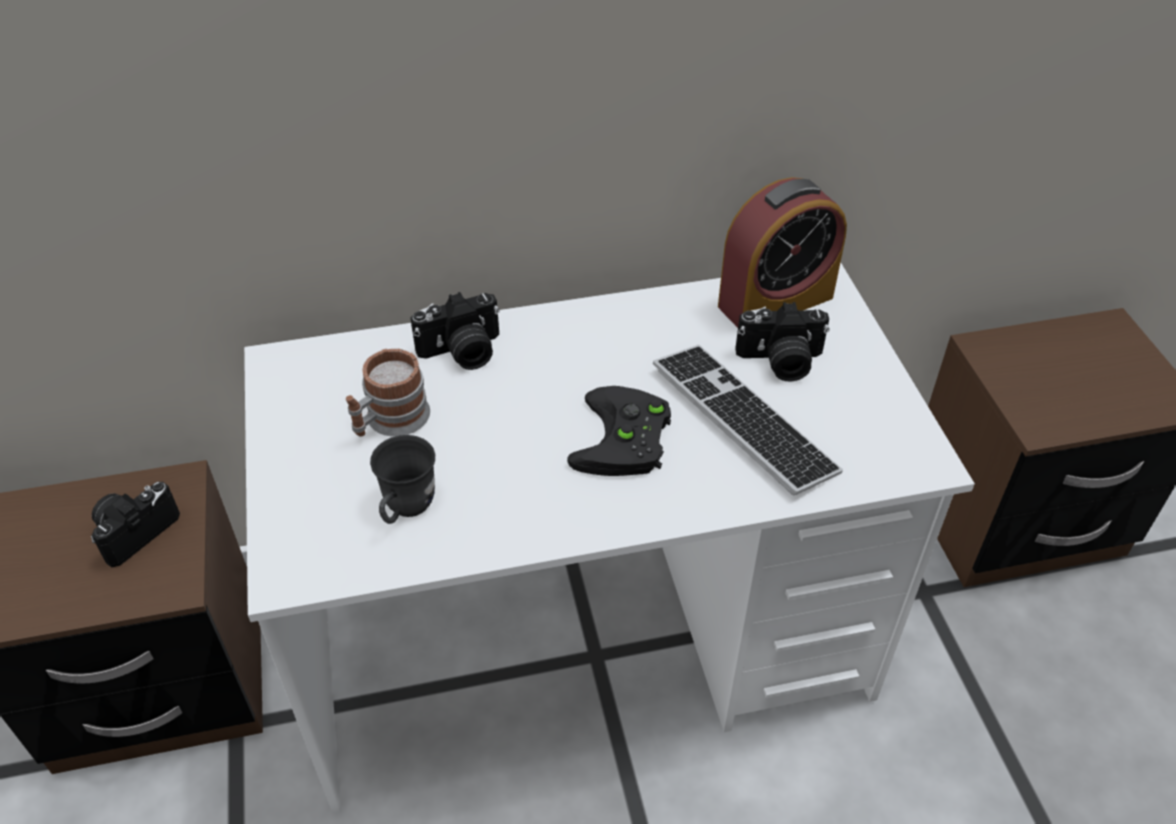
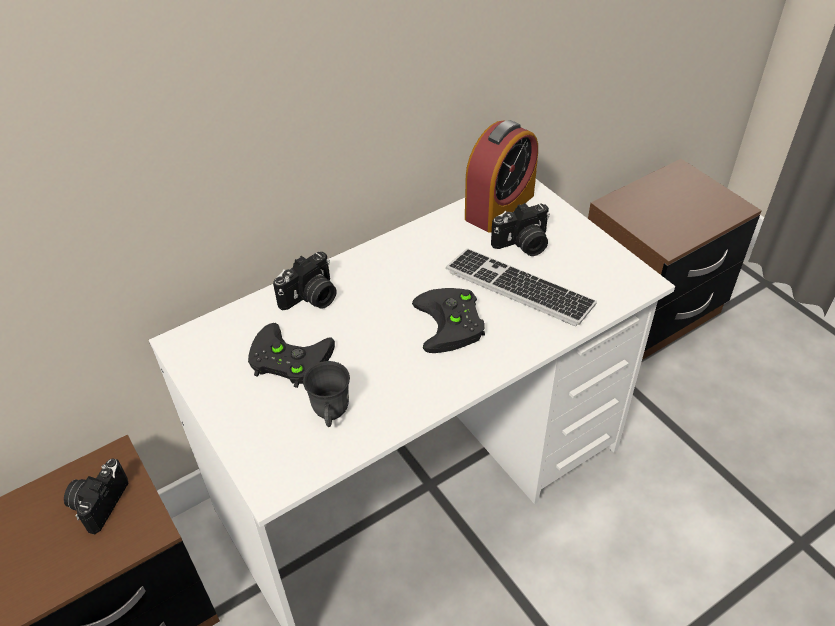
camera: 20 degrees left, 0 degrees up
mug [346,349,430,437] -> black game controller [248,323,335,388]

